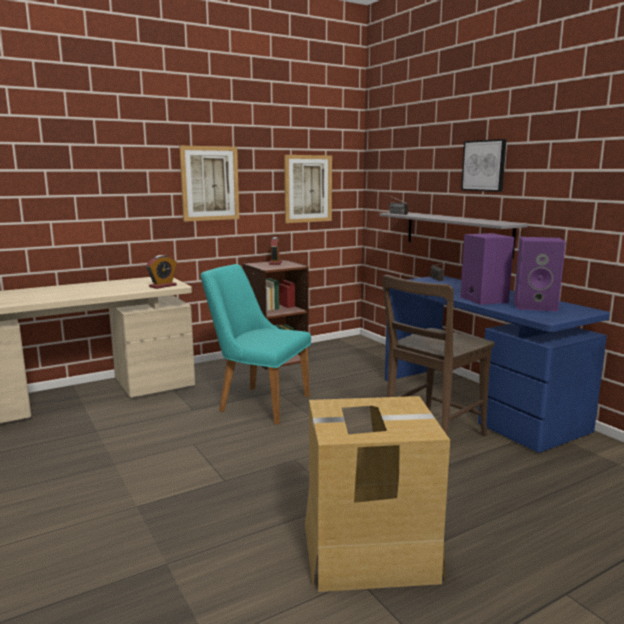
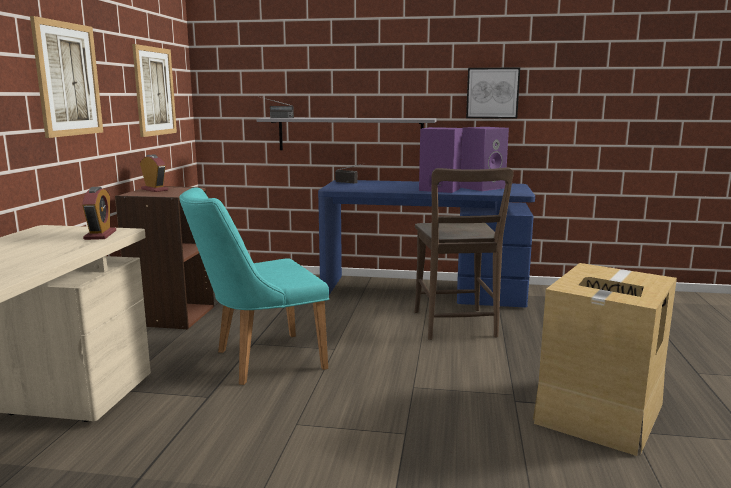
camera: 50 degrees left, 0 degrees up
picture [461,139,507,192] -> picture moved to [466,67,520,119]

